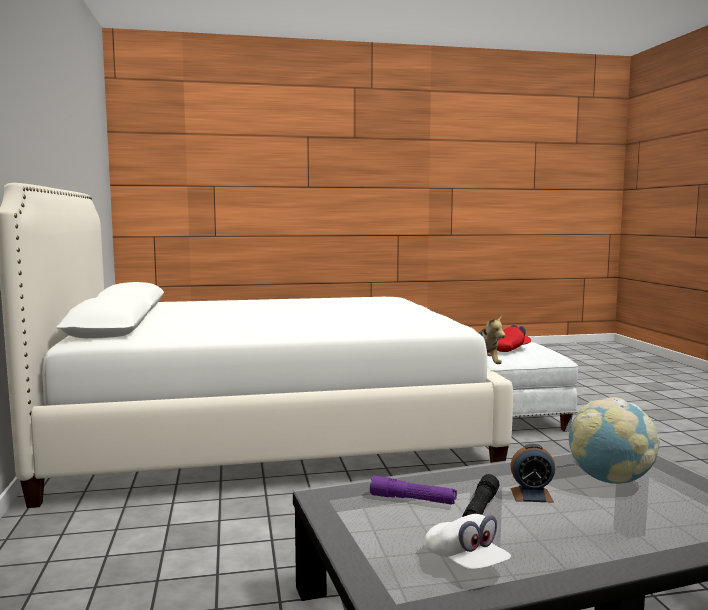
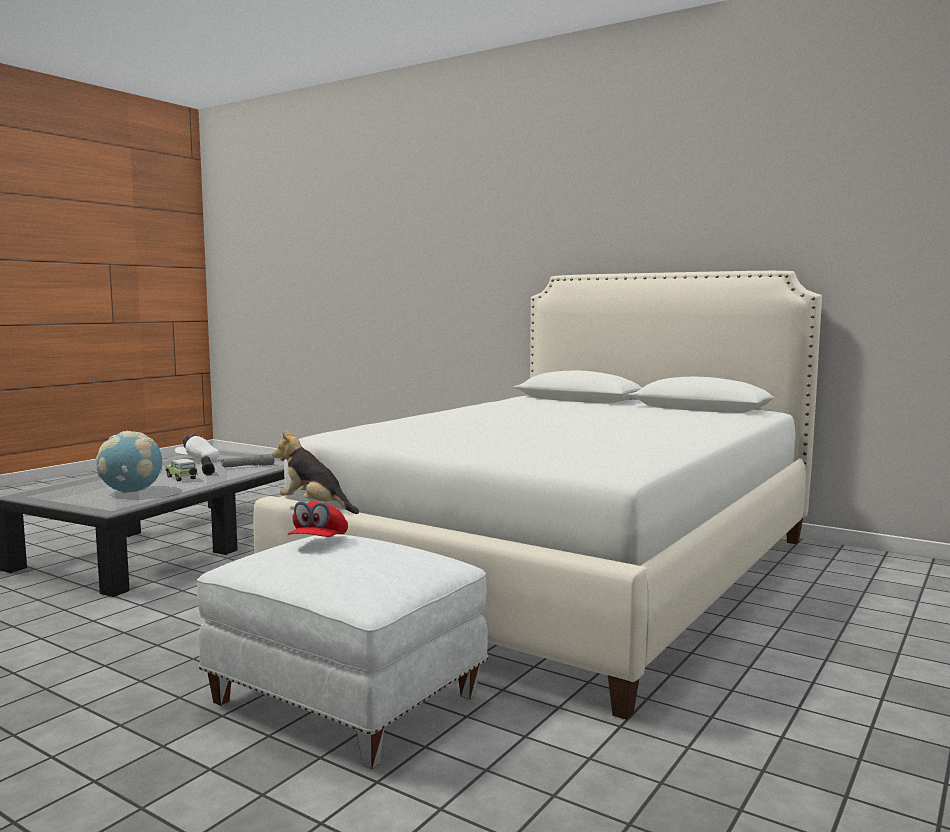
camera: 135 degrees right, 0 degrees up
purple flashlight [370,476,457,505] -> grey flashlight [221,454,274,468]
alarm clock [510,444,555,503] -> toy car [165,459,198,481]

